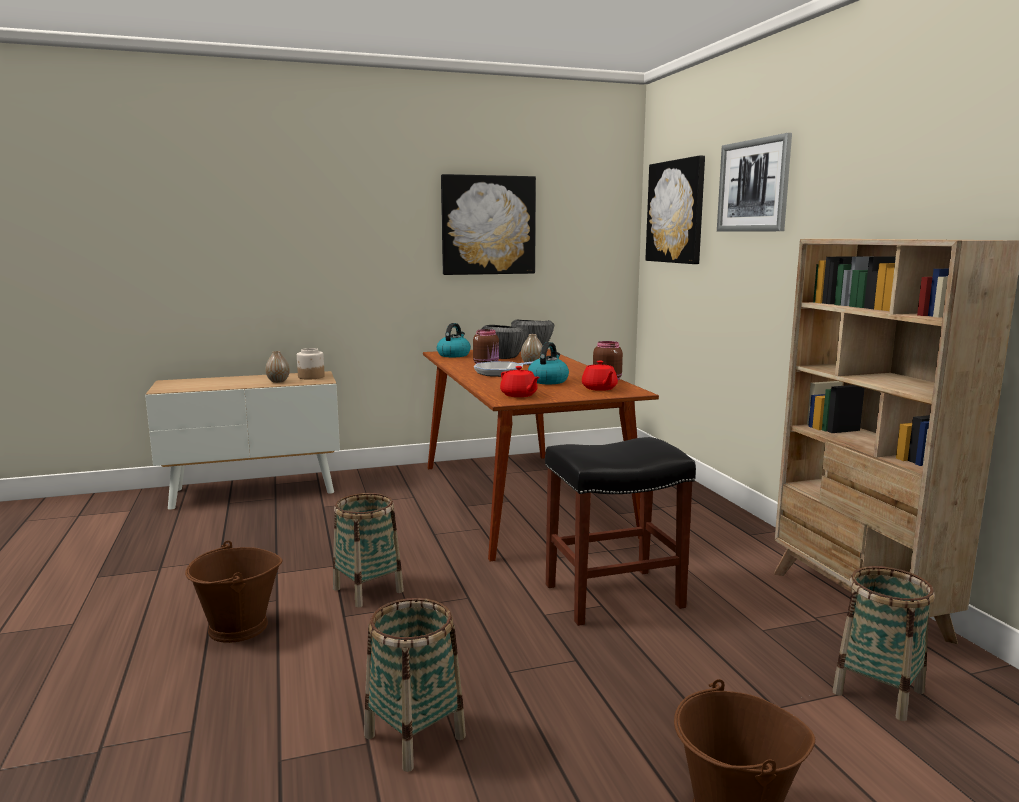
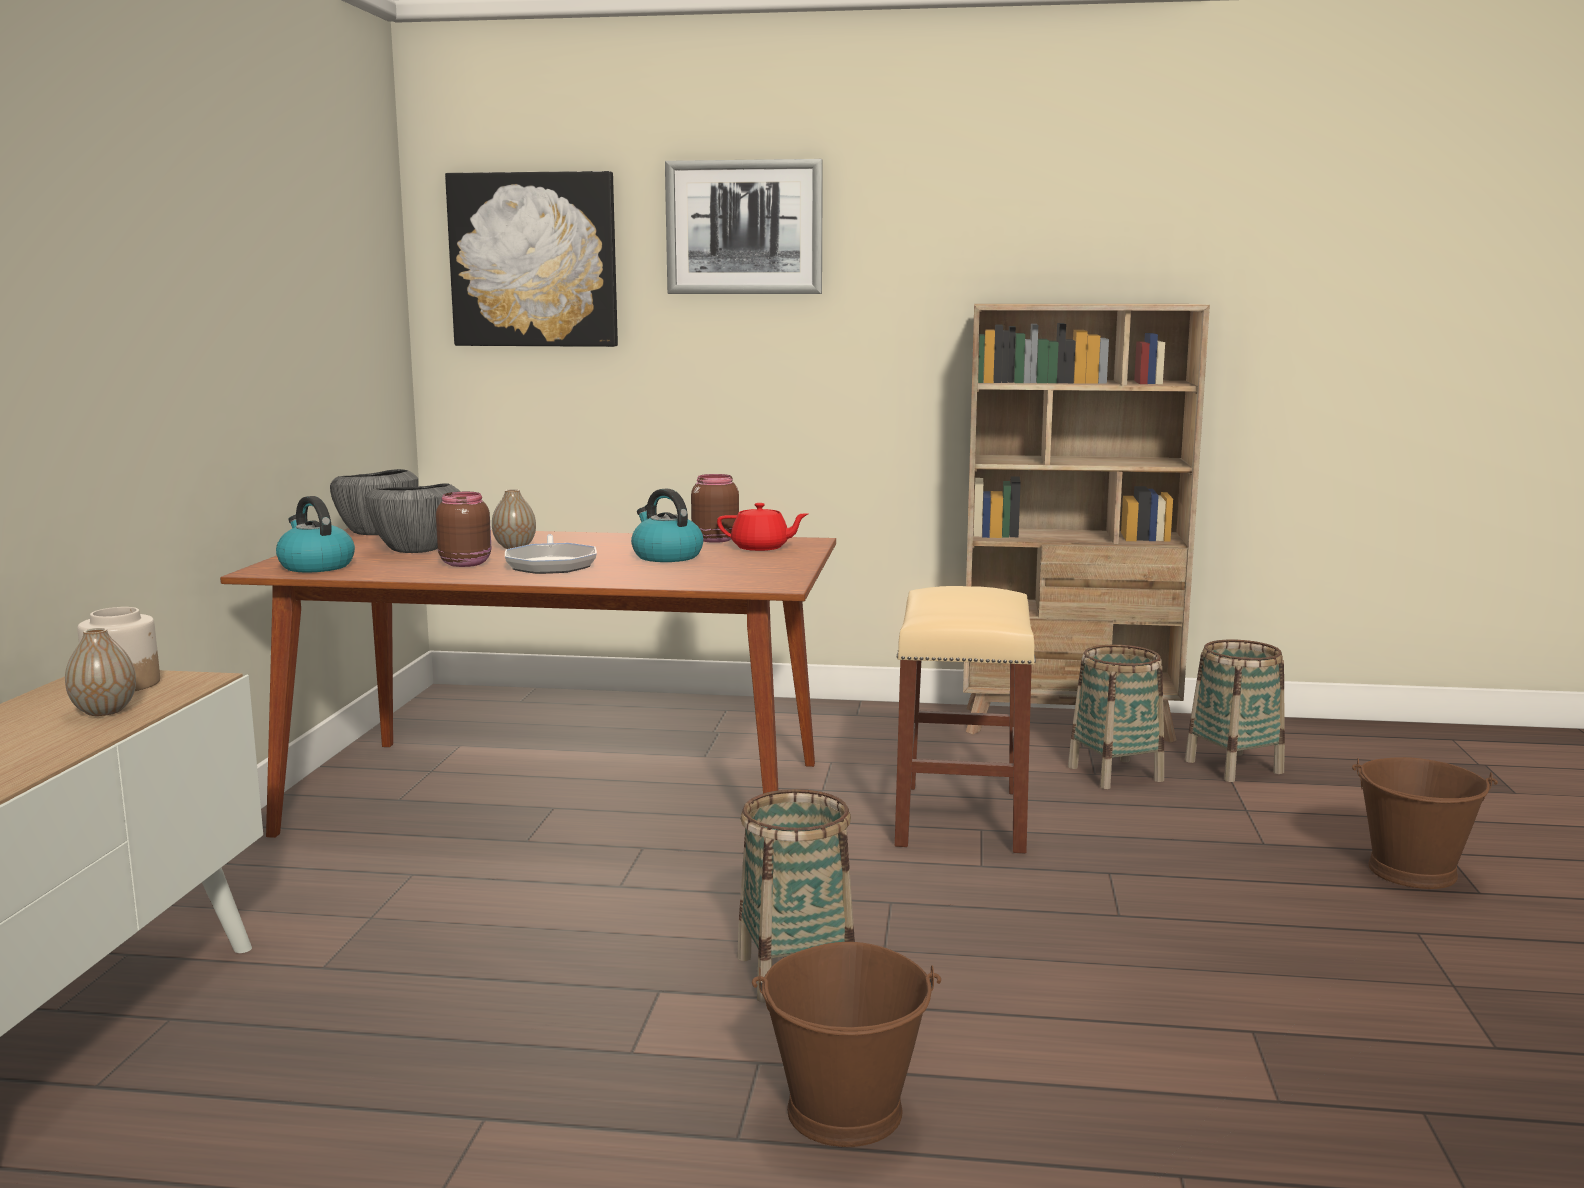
camera: 65 degrees left, 0 degrees up
basket [364,598,466,772] -> basket moved to [1068,645,1164,789]
picture [441,174,536,275] -> none
red teapot [500,366,539,397] -> none
black stool [545,437,696,626] -> beige stool [895,586,1036,854]

